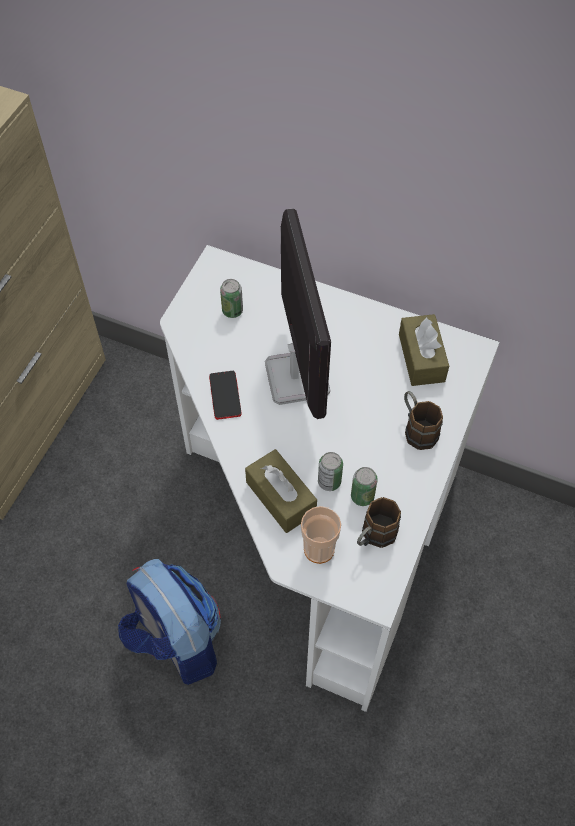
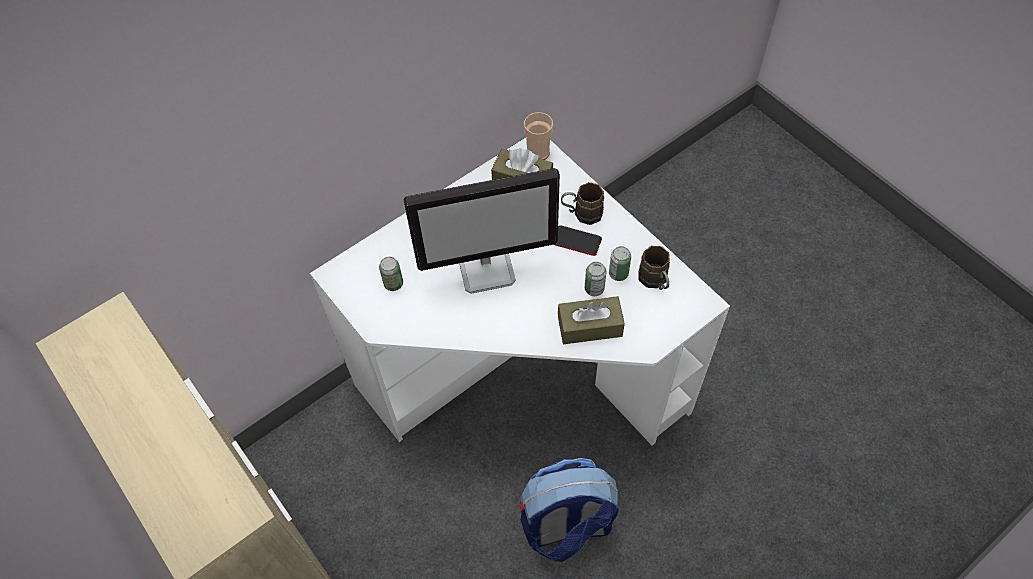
camera: 60 degrees left, 0 degrees up
phone [209,371,241,420] -> phone moved to [554,225,602,256]
monitor [265,208,331,419] -> monitor turned 150 degrees clockwise [403,168,560,294]
cup [301,506,342,564] -> cup moved to [524,112,553,160]

